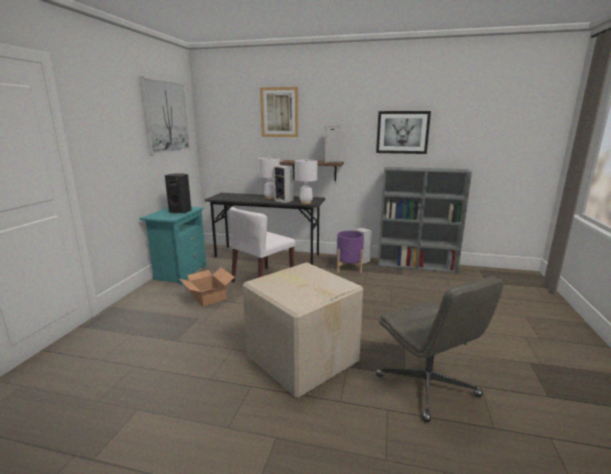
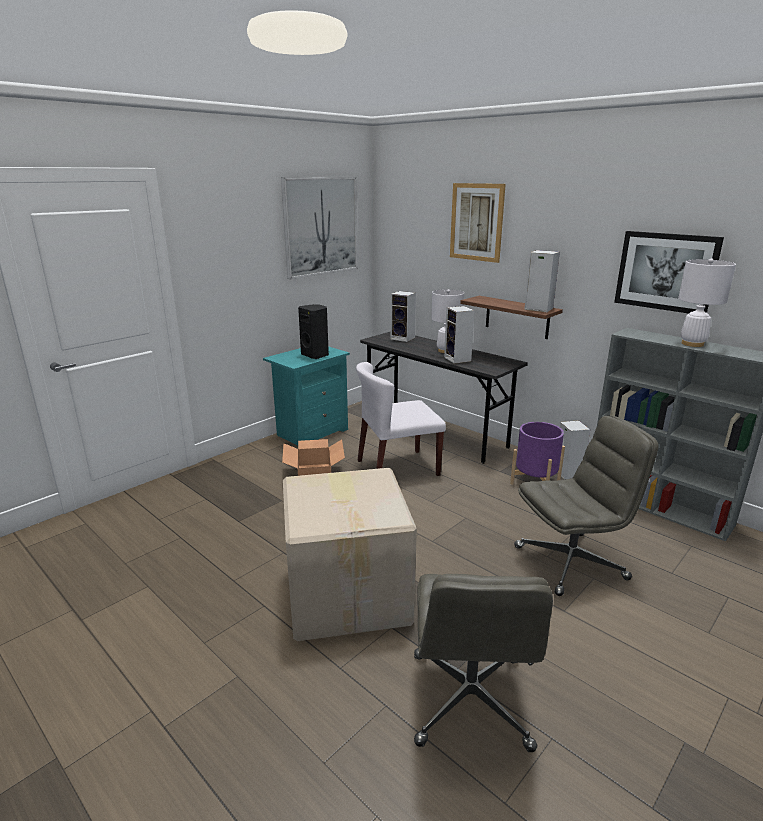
camera: 30 degrees right, 5 degrees up
white table lamp [295,159,317,204] -> white table lamp moved to [678,259,736,347]
none -> speaker [391,291,416,342]
none -> grey office chair [514,415,659,596]

